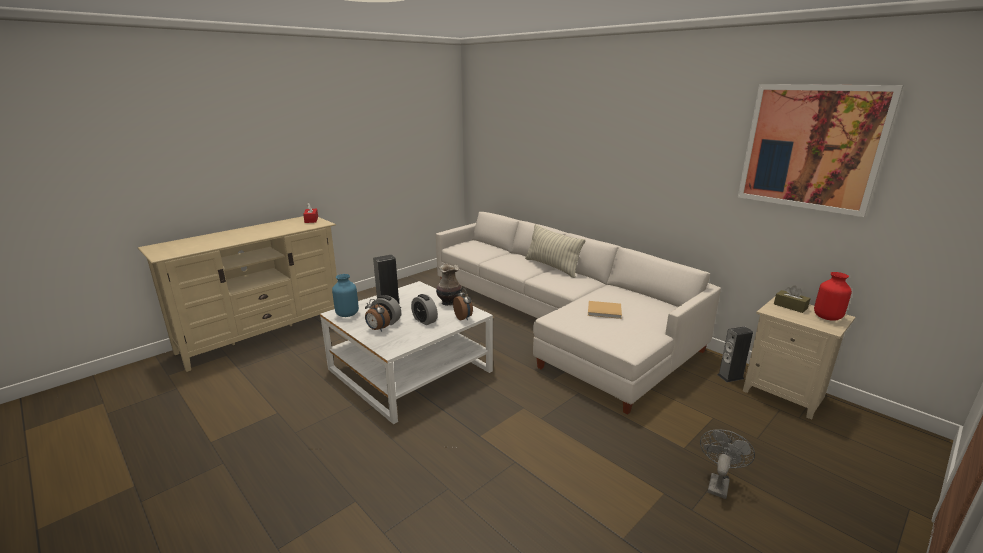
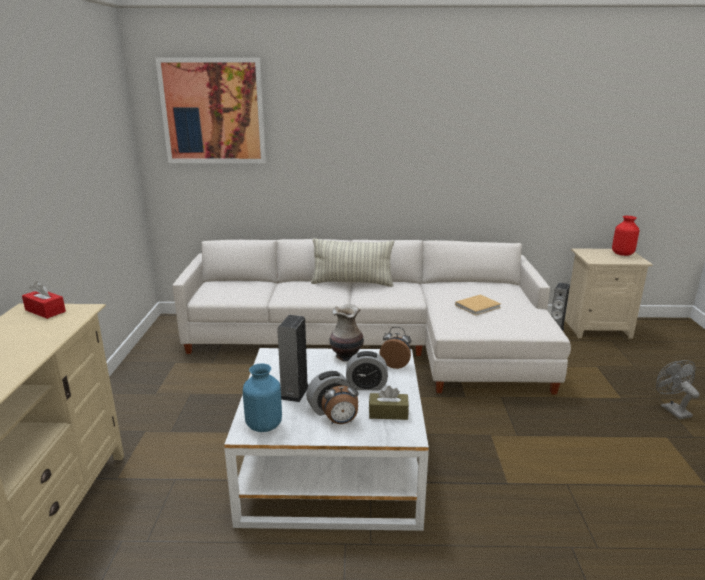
camera: 45 degrees left, 0 degrees up
picture [738,84,904,217] -> picture moved to [155,57,266,163]
brown tissue box [774,286,811,313] -> brown tissue box moved to [369,386,409,420]

